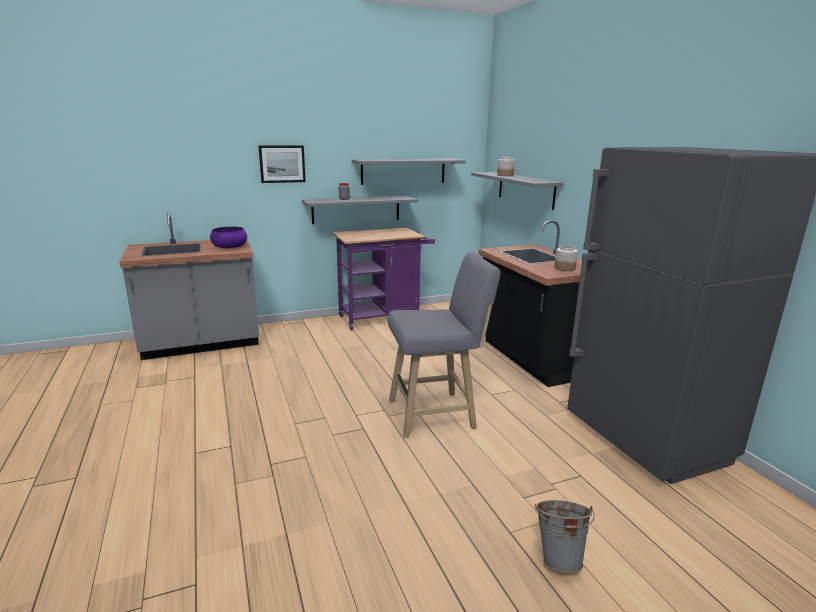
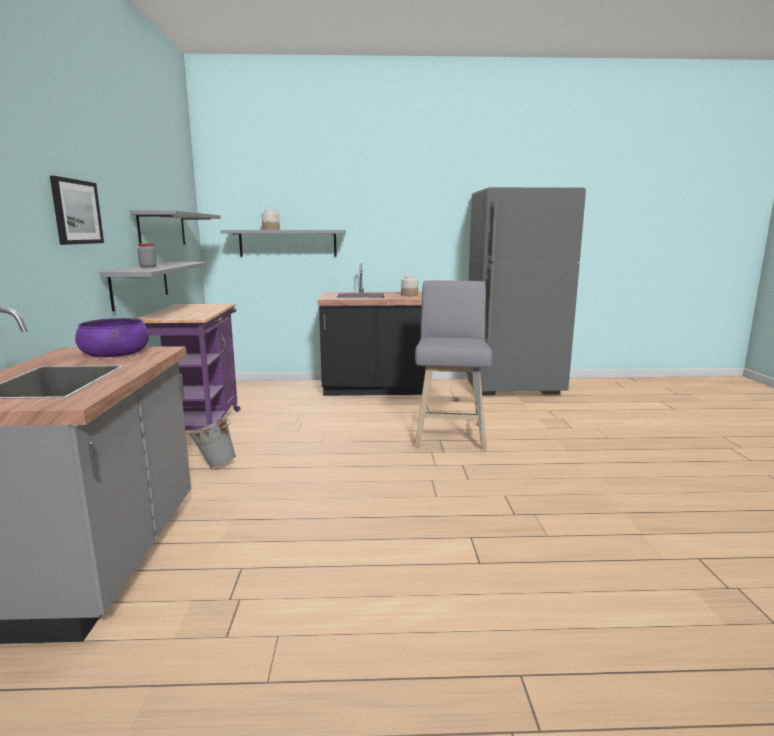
camera: 70 degrees left, 5 degrees down
grey bucket [535,500,595,572] -> grey bucket moved to [189,418,236,468]

